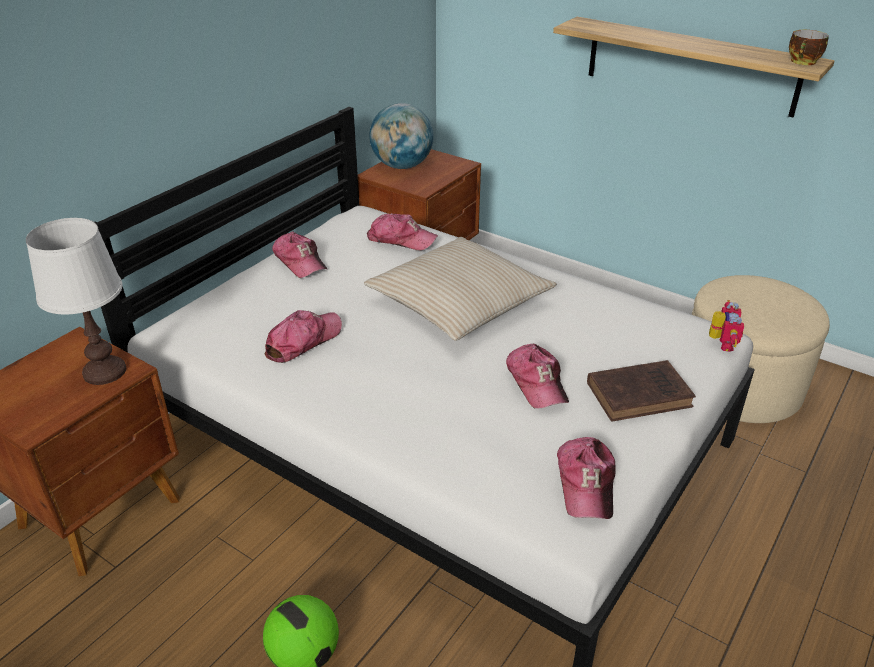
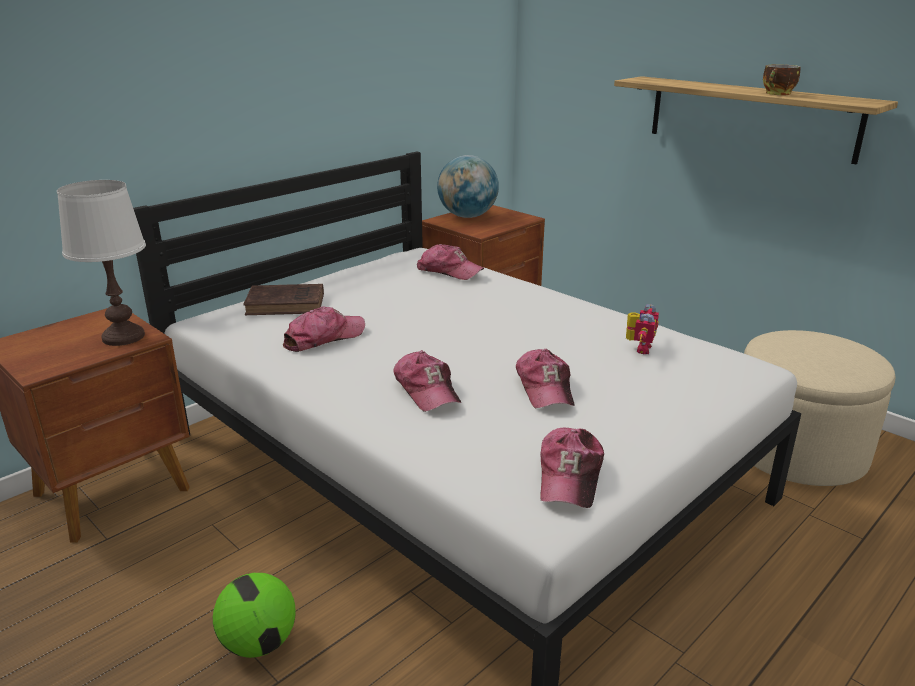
camera: 10 degrees right, 10 degrees down
cap [272,231,327,278] -> cap moved to [394,350,461,412]
beige pillow [364,237,557,341] -> none
brown book [587,360,696,422] -> brown book moved to [243,284,324,315]
toy robot [709,300,744,352] -> toy robot moved to [626,304,659,354]
cup [789,30,829,65] -> cup moved to [763,64,801,95]

